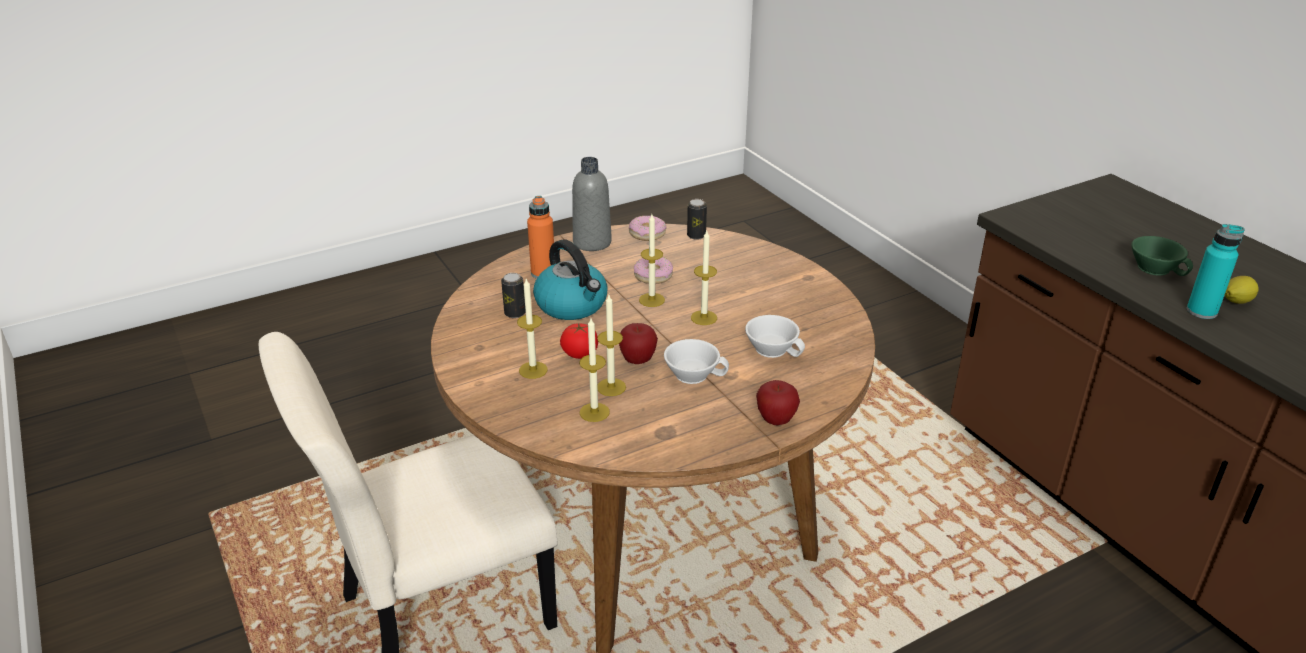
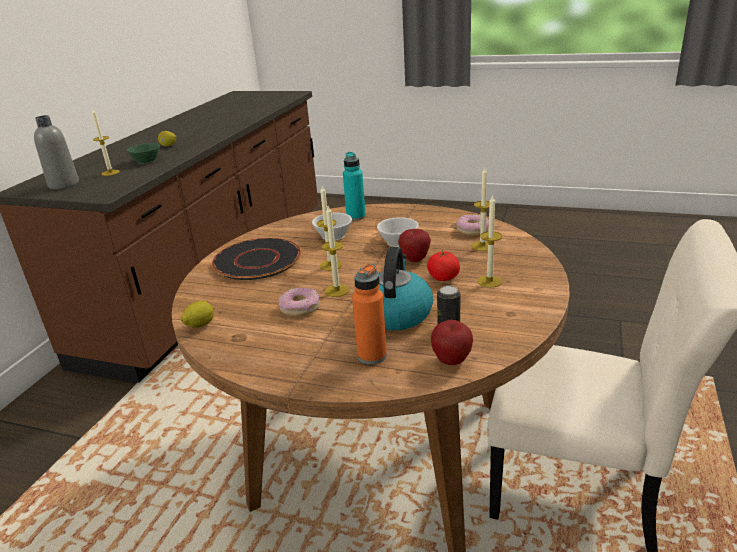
camera: 130 degrees left, 5 degrees down
grey bottle [572,157,612,251] -> grey bottle moved to [34,115,79,189]
candle [597,295,626,396] -> candle moved to [92,108,120,176]
donut [629,216,666,241] -> donut moved to [456,215,489,236]
can [687,199,707,240] -> lemon [181,301,214,328]
apple [756,380,800,425] -> apple moved to [431,320,473,365]
turquoise bottle [1187,224,1245,319] -> turquoise bottle moved to [343,152,366,220]
none -> black plate [212,238,301,280]

